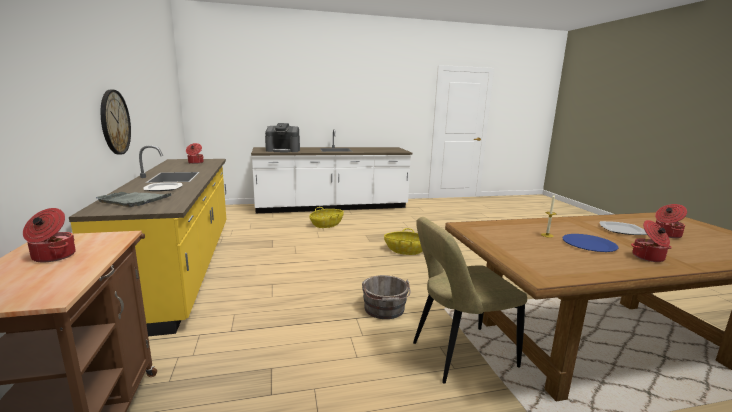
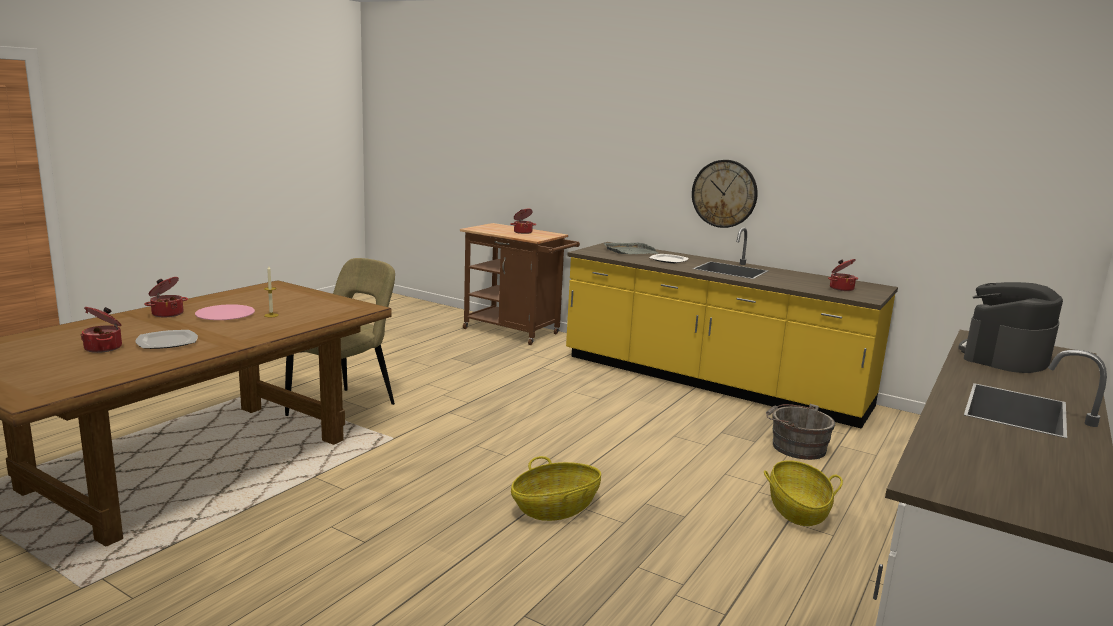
camera: 135 degrees right, 0 degrees up
grey bucket [362,275,410,319] -> grey bucket moved to [766,404,835,460]
blue plate [562,234,619,252] -> pink plate [195,304,255,320]

